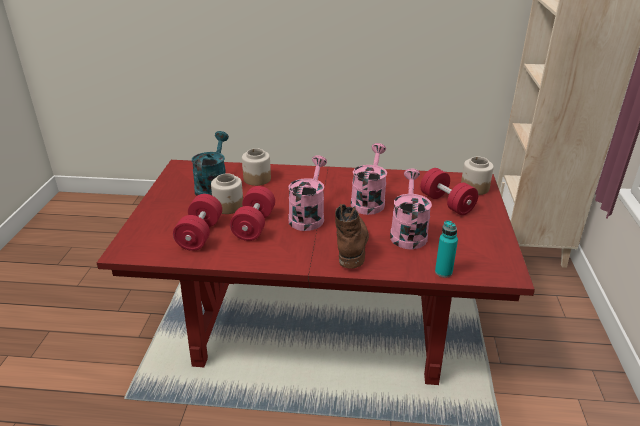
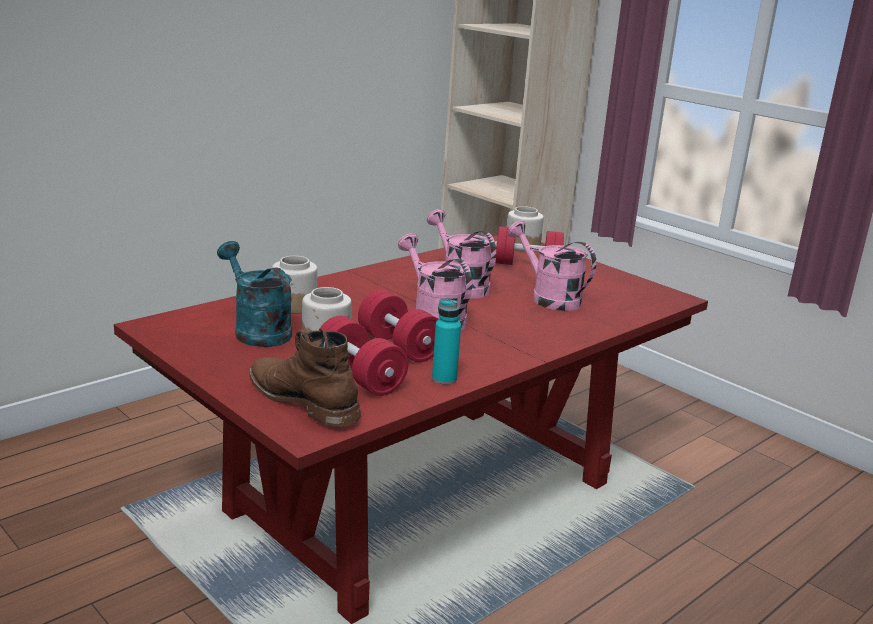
camera: 50 degrees left, 10 degrees down
brown boot [335,204,369,269] -> brown boot moved to [249,329,361,427]
turquoise bottle [435,220,458,278] -> turquoise bottle moved to [432,299,461,384]

